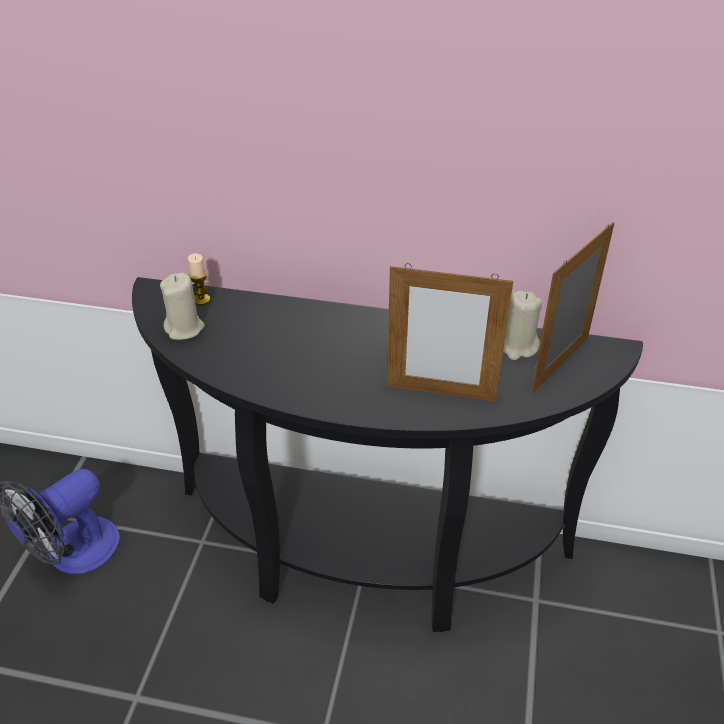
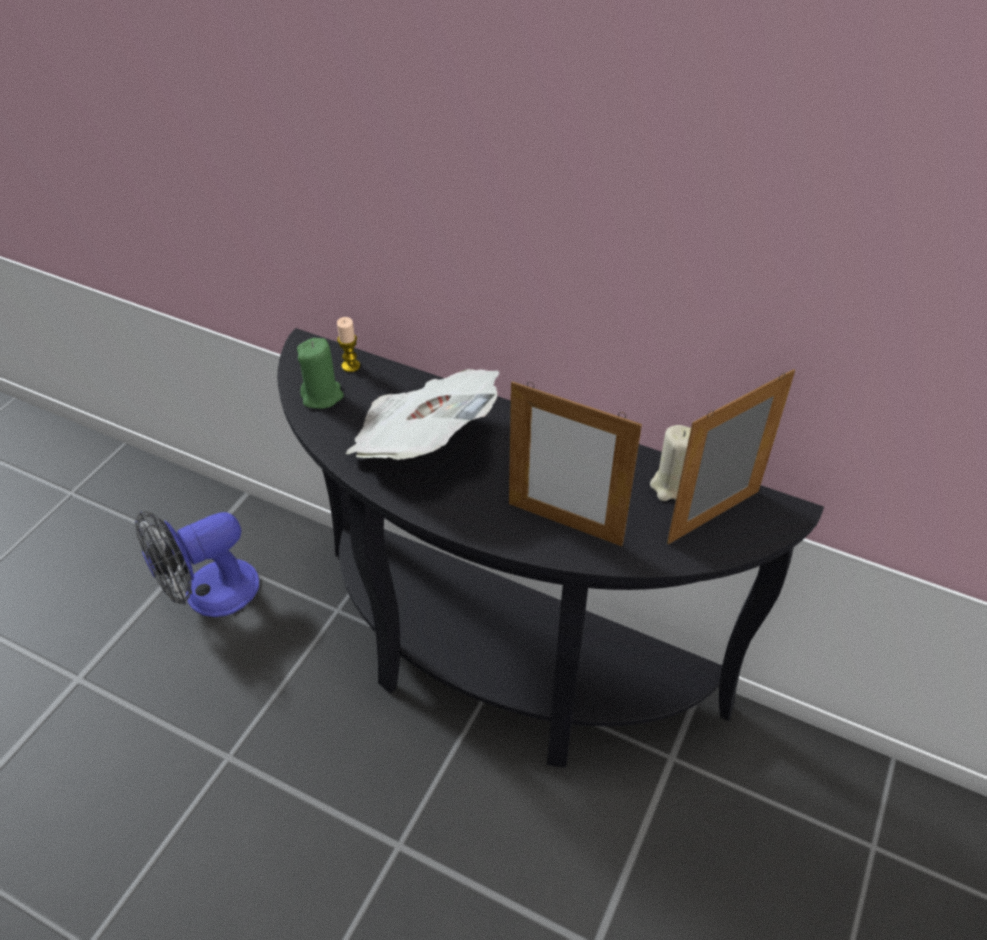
camera: 15 degrees right, 5 degrees up
beige candle [160,273,205,340] -> green candle [297,338,344,409]
none -> newspaper [346,369,500,460]

